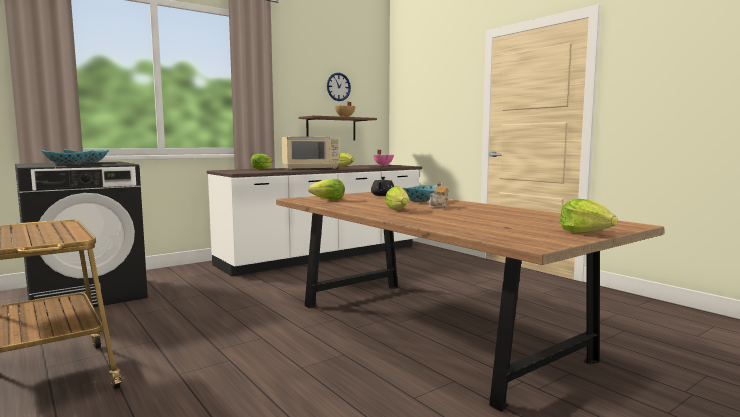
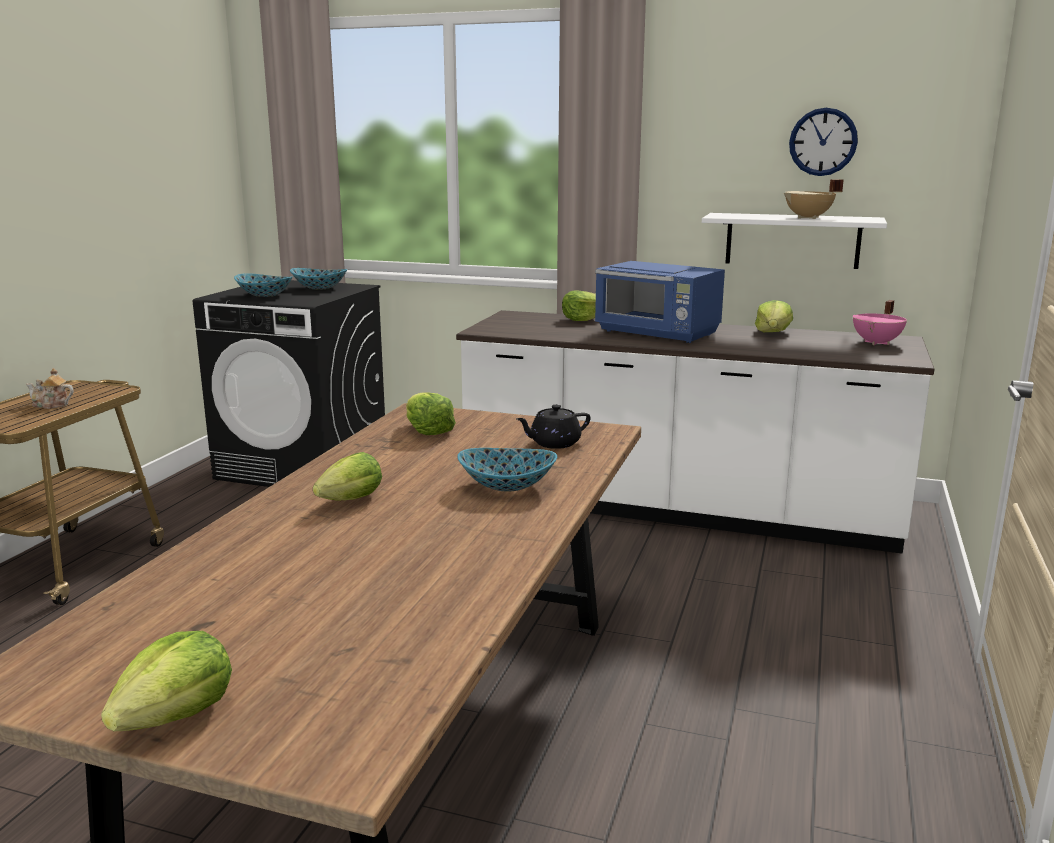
camera: 55 degrees right, 10 degrees up
beige microwave [282,136,340,170] -> blue microwave [595,261,725,343]
brown shelf [299,116,377,141] -> white shelf [702,213,887,269]
teapot [429,182,449,209] -> teapot moved to [26,368,74,409]

